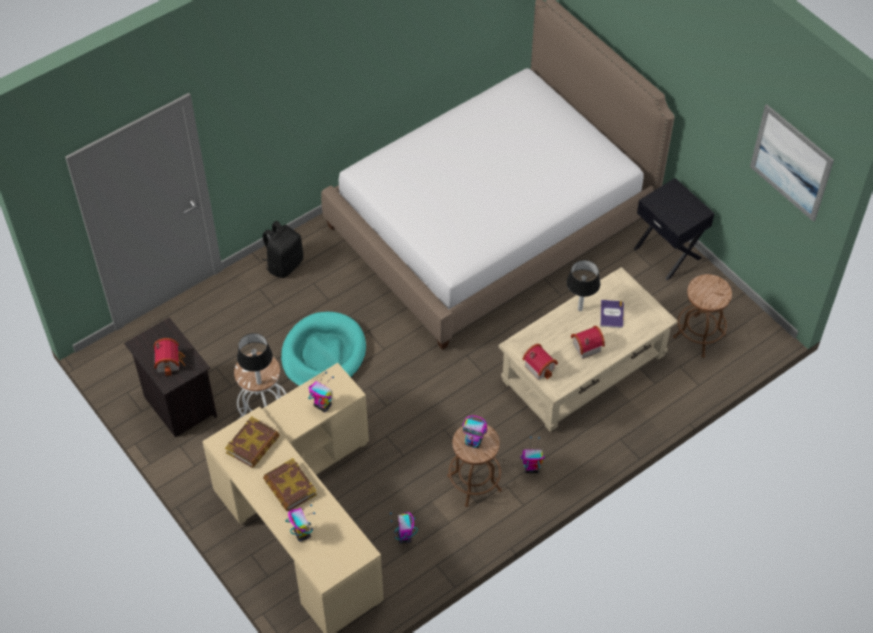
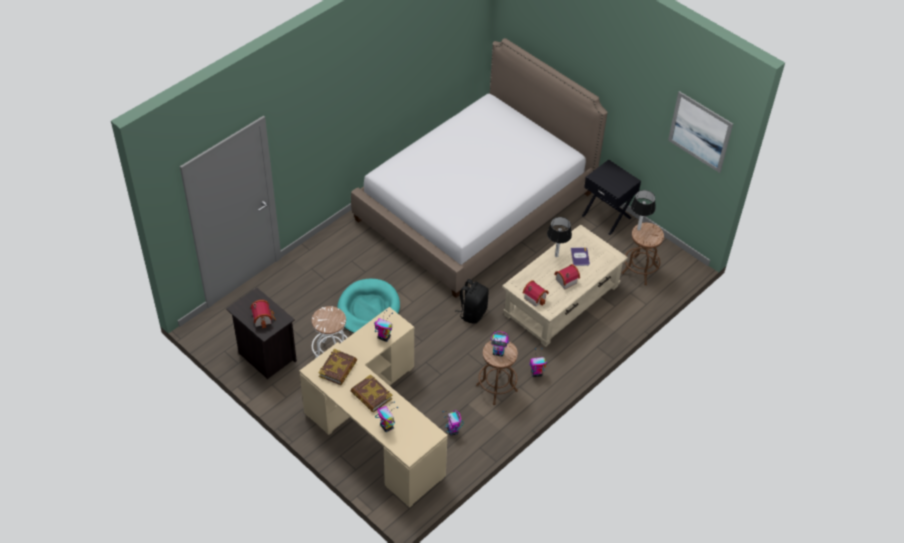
camera: 10 degrees left, 5 degrees down
table lamp [237,333,273,385] -> table lamp moved to [631,190,656,230]
black backpack [262,221,303,278] -> black backpack moved to [455,279,489,323]

